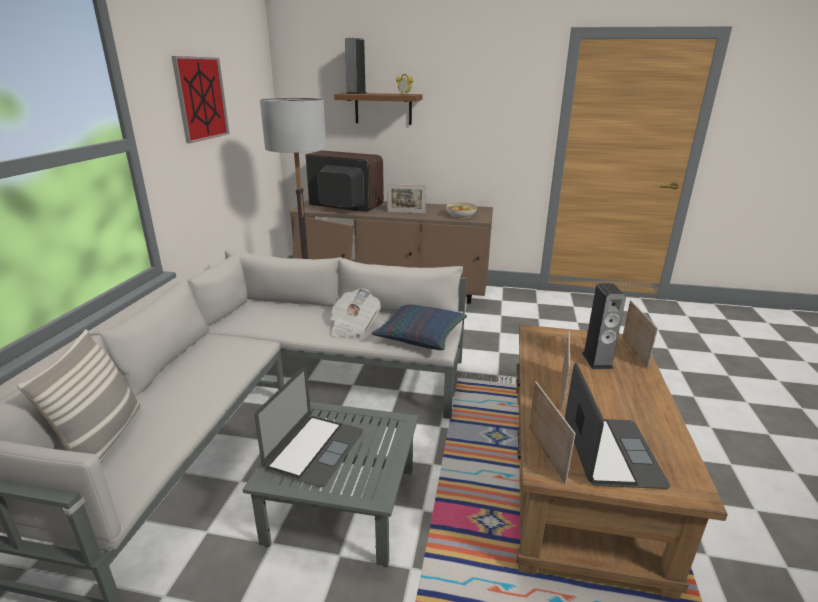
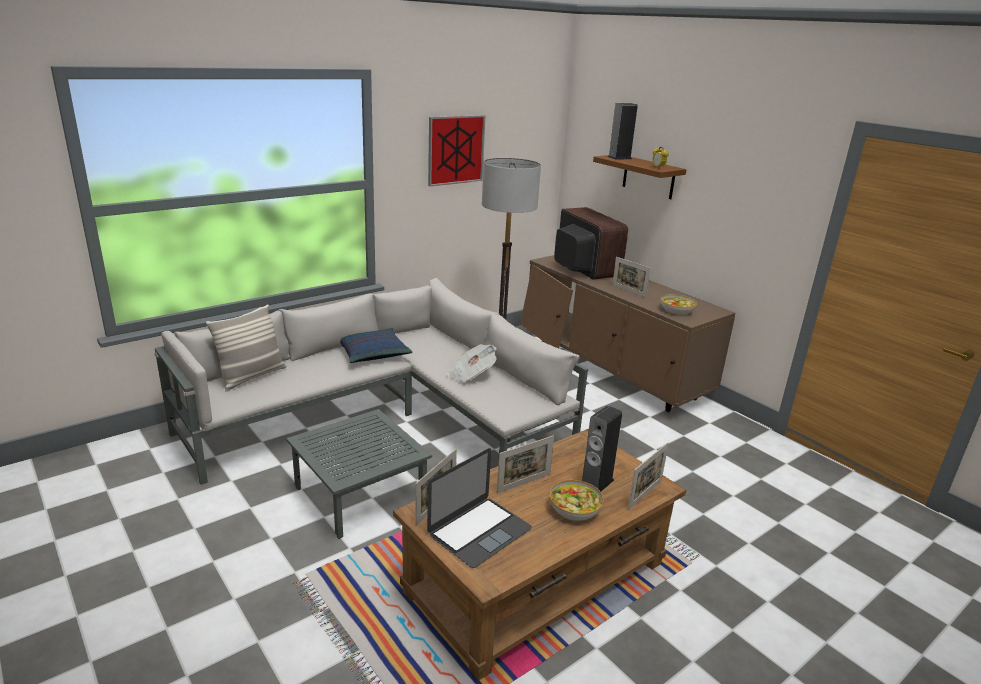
camera: 40 degrees right, 0 degrees up
laptop [255,366,363,487] -> none
blue pillow [372,304,467,350] -> blue pillow moved to [340,328,412,363]
none -> bowl [549,480,603,521]

